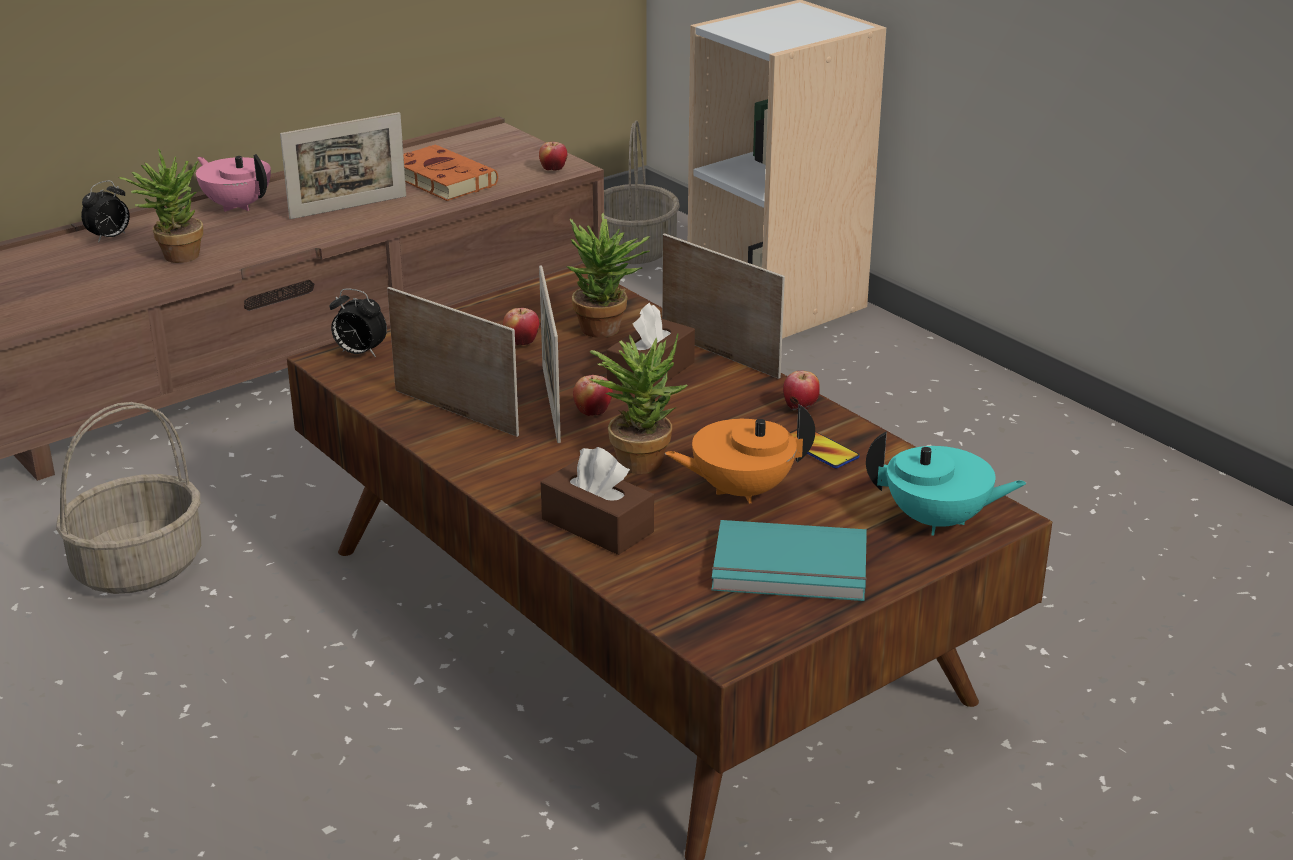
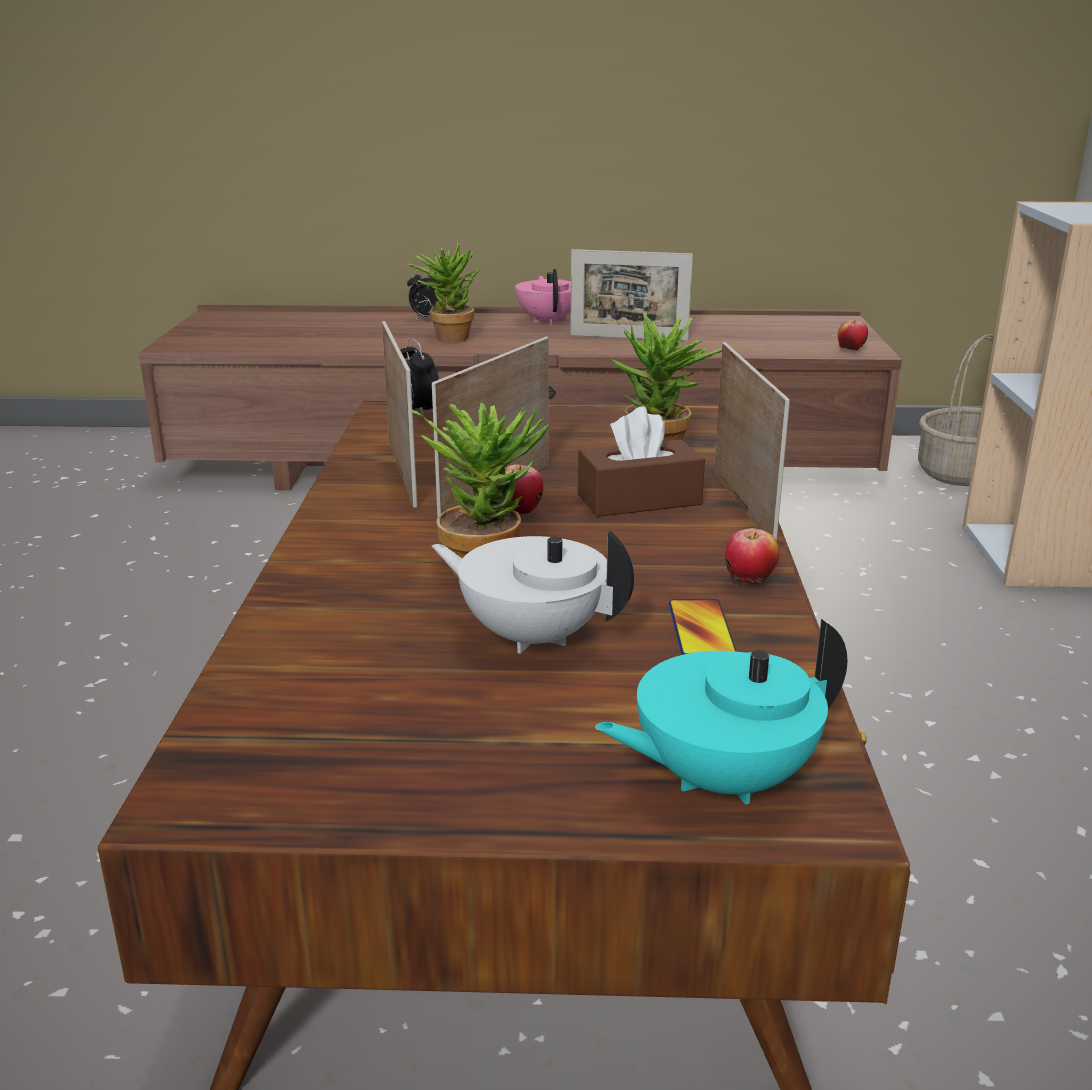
camera: 40 degrees right, 5 degrees down
basket [56,402,201,594] -> none
orange book [403,144,498,201] -> none
apple [503,308,540,345] -> none
brown tissue box [540,447,654,555] -> none
orange teapot [664,404,815,503] -> white teapot [432,531,634,654]
turquoise book [711,520,867,601] -> none
turquoise teapot [866,431,1027,536] -> turquoise teapot turned 105 degrees clockwise [595,619,848,804]

